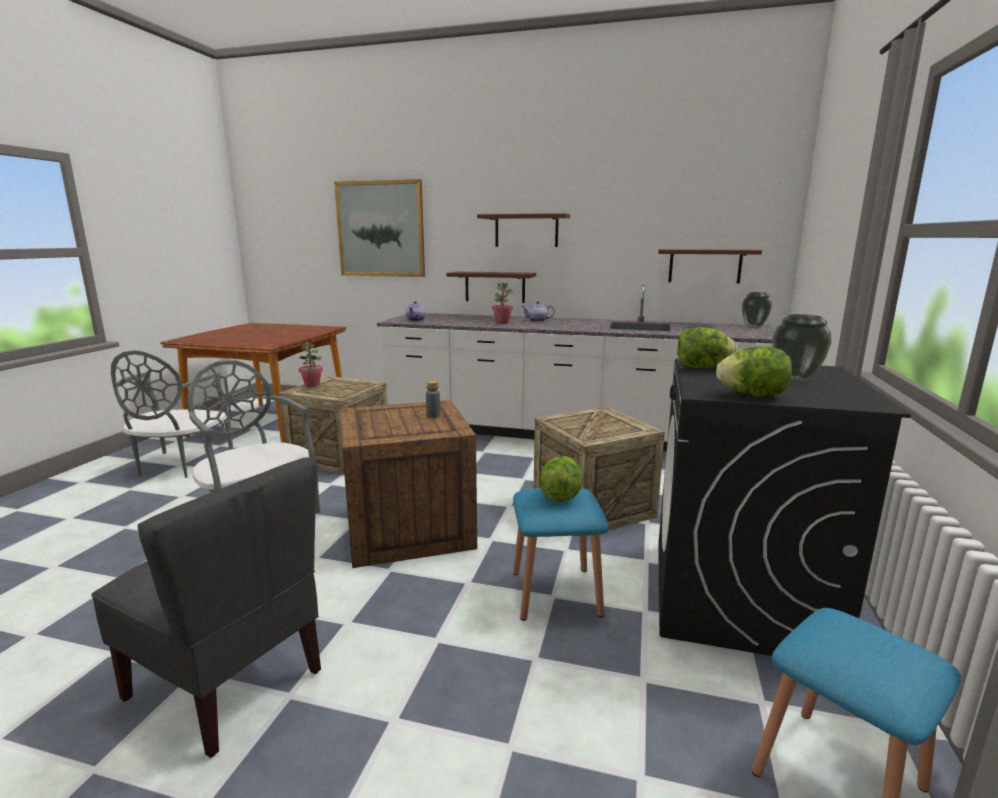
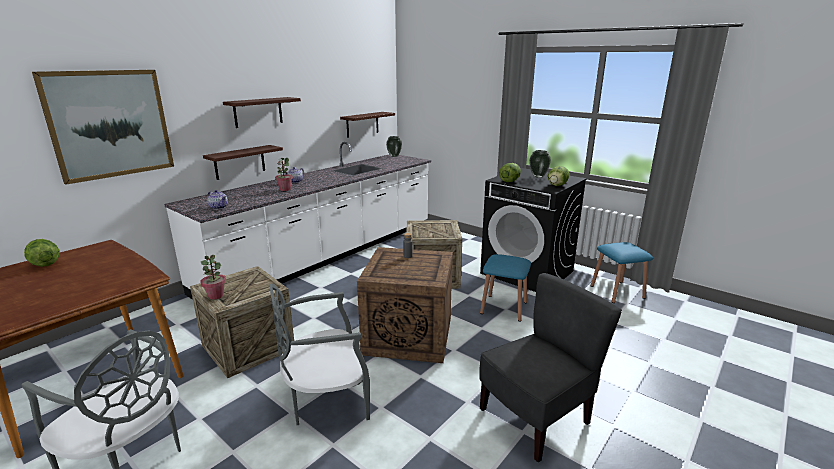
camera: 65 degrees left, 5 degrees up
lettuce [540,456,583,502] -> lettuce moved to [24,239,60,267]

